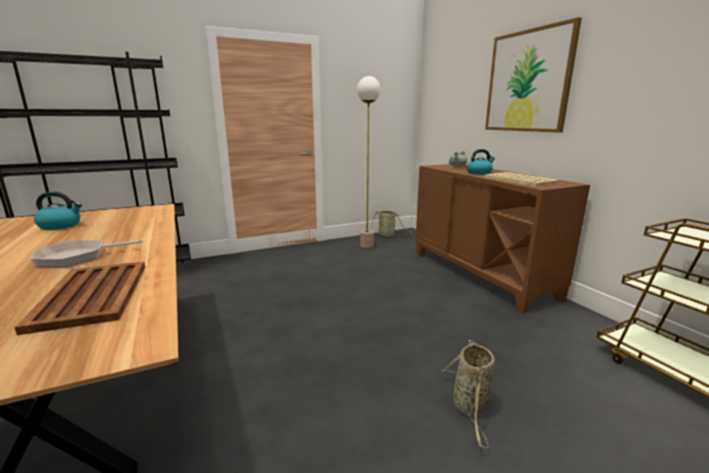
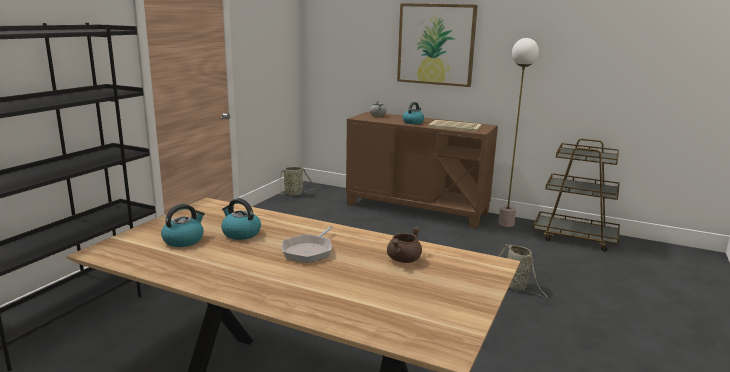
camera: 40 degrees left, 0 degrees up
brown tray [15,261,145,335] -> brown cooking pot [387,227,422,263]
floor lamp [357,76,380,248] -> floor lamp moved to [498,38,539,227]
none -> kettle [221,198,261,240]

